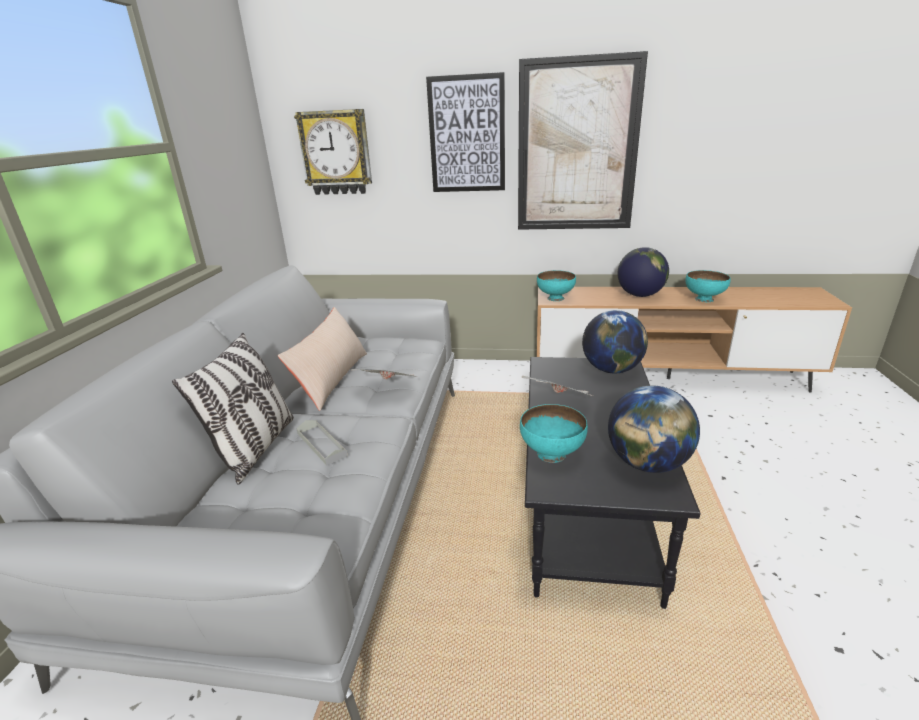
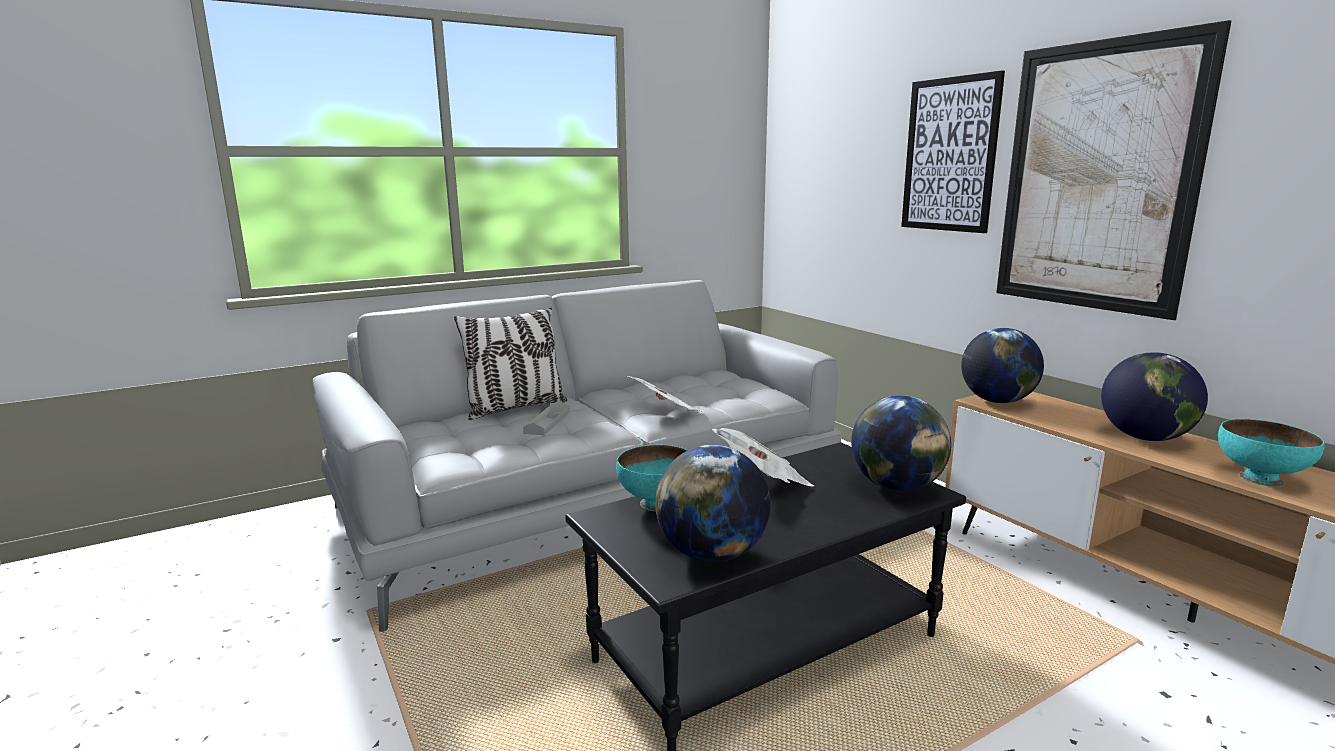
camera: 50 degrees right, 10 degrees down
beige pillow [278,307,367,411] -> none
wall clock [294,109,372,195] -> none
turquoise bowl [537,270,576,301] -> globe [961,328,1044,403]

